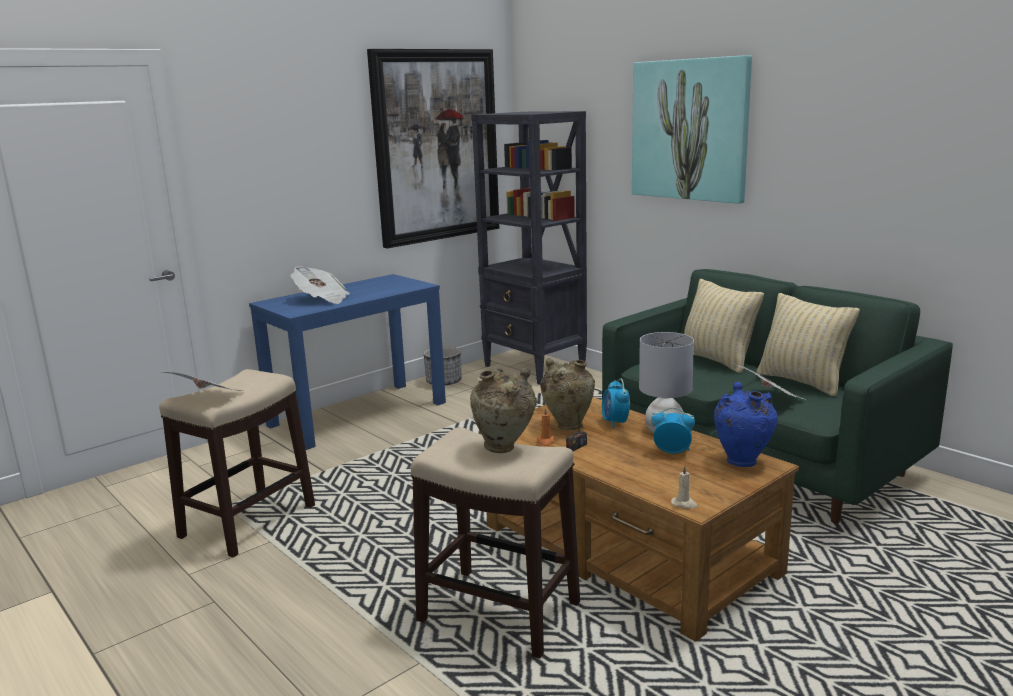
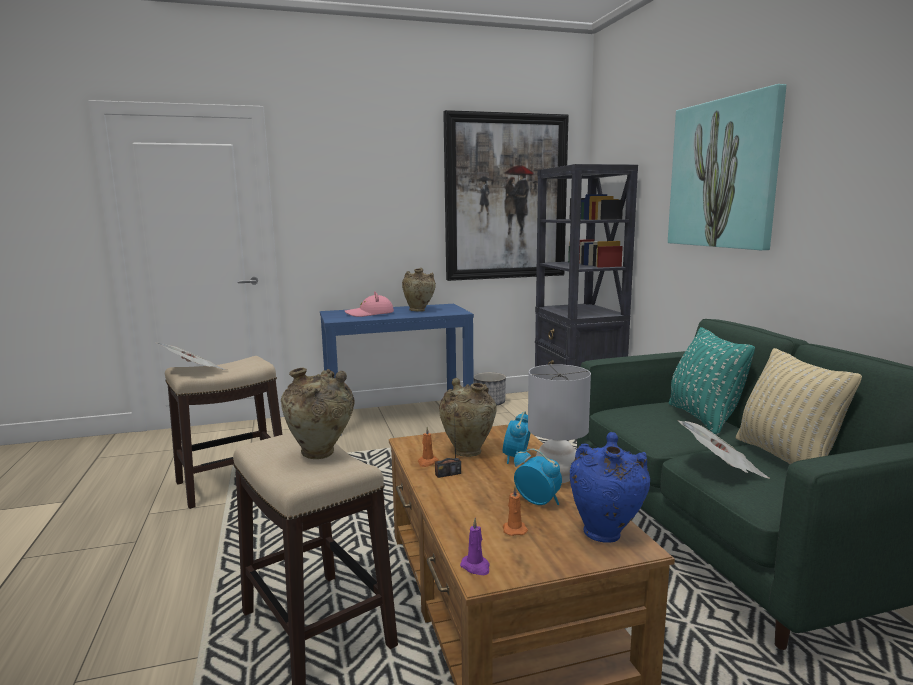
camera: 25 degrees right, 5 degrees down
newspaper [291,266,349,304] -> pink hat [344,291,394,317]
beige candle [671,465,698,509] -> purple candle [460,518,490,575]
beige pillow [684,279,764,373] -> turquoise pillow [669,327,755,435]
none -> beige vase [402,268,436,311]
none -> orange candle [503,486,528,536]

